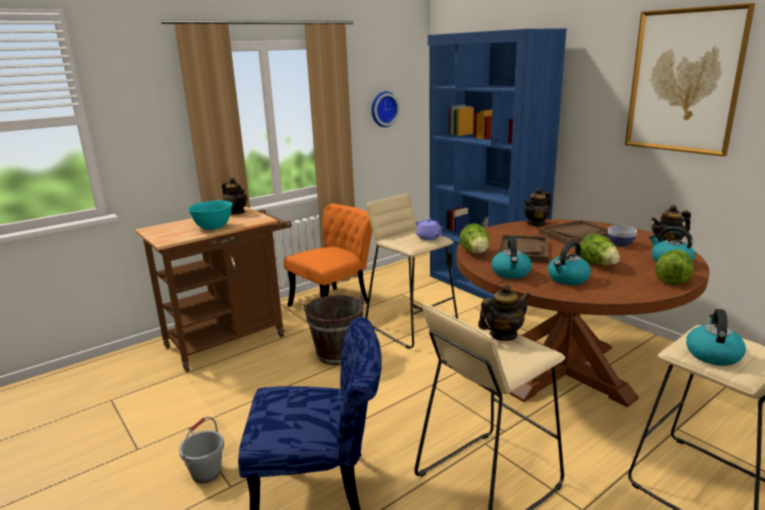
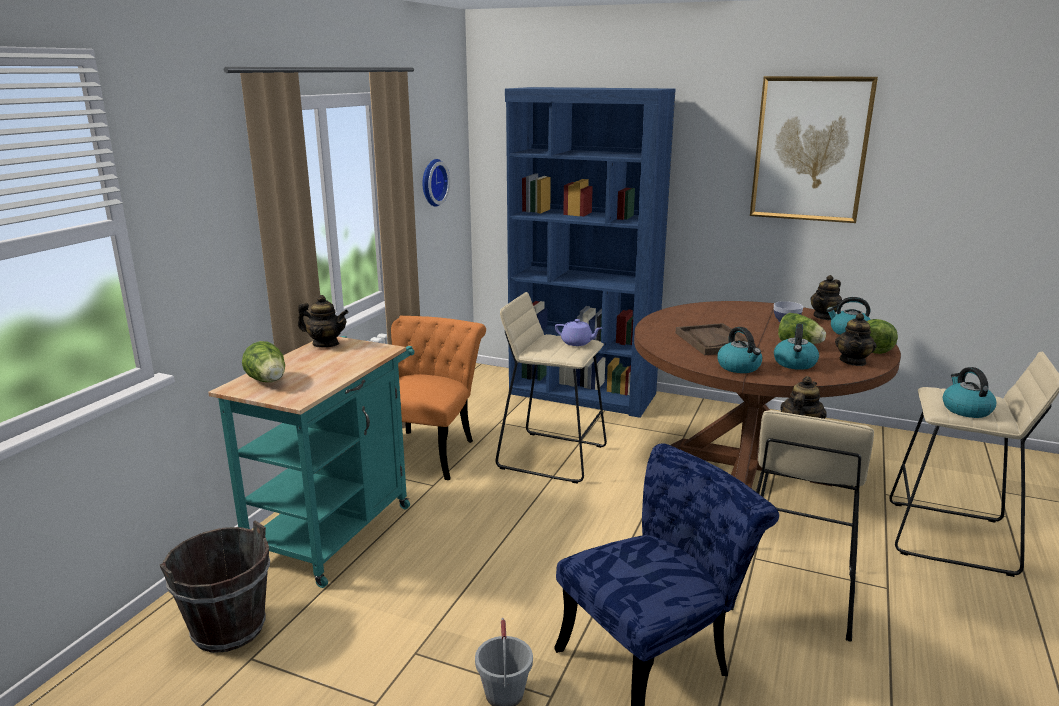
camera: 30 degrees left, 0 degrees up
brown cart [135,207,292,372] -> turquoise cart [208,336,415,588]
turquoise bowl [188,200,233,230] -> none
brown bucket [303,294,365,365] -> brown bucket moved to [160,521,270,653]
lettuce [460,223,489,254] -> lettuce moved to [242,341,285,382]
teapot [524,188,551,227] -> teapot moved to [835,313,877,366]
brown tray [538,220,609,244] -> none

